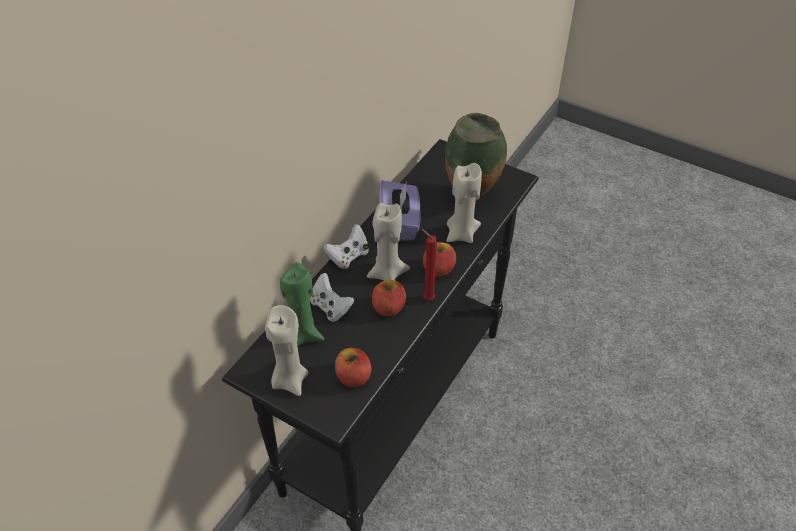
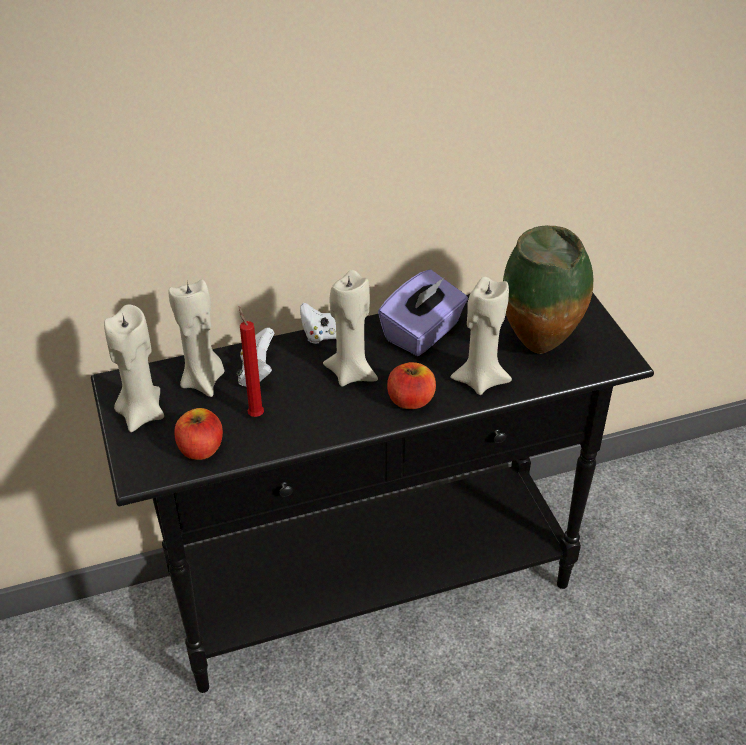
camera: 40 degrees right, 5 degrees down
green candle [280,262,325,347] -> beige candle [169,279,225,397]
apple [372,280,406,316] -> none
red candle [421,229,437,300] -> red candle moved to [239,306,264,417]

